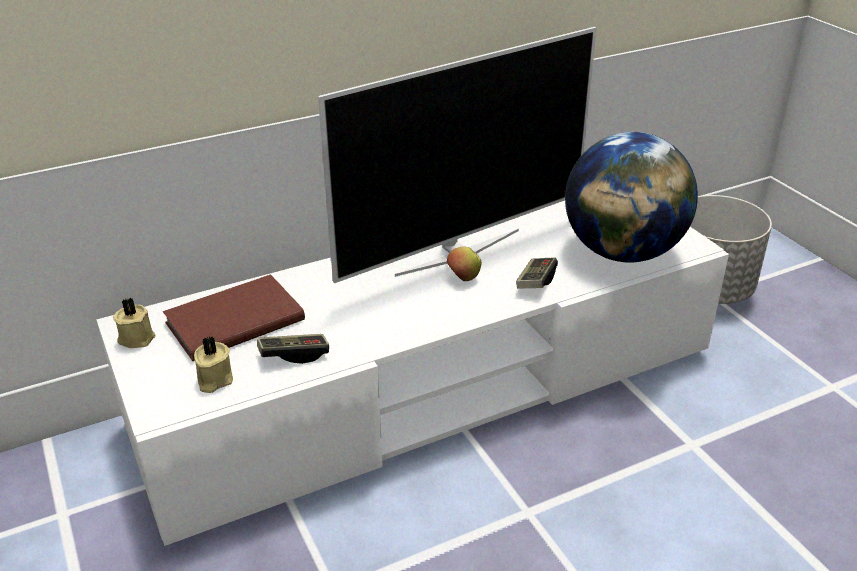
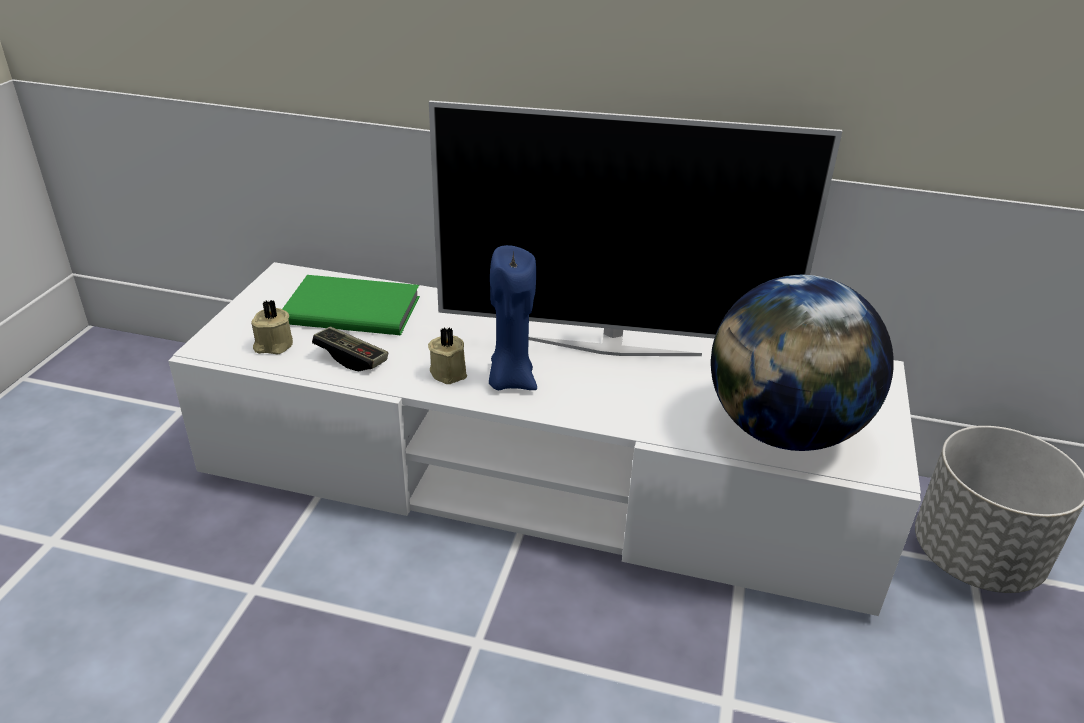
camera: 40 degrees right, 0 degrees up
beige candle [113,298,155,348] -> beige candle moved to [428,327,467,384]
brown book [163,274,305,361] -> green book [282,275,420,335]
apple [447,247,482,281] -> none
game controller [516,257,558,288] -> none
none -> blue candle [489,245,537,390]

